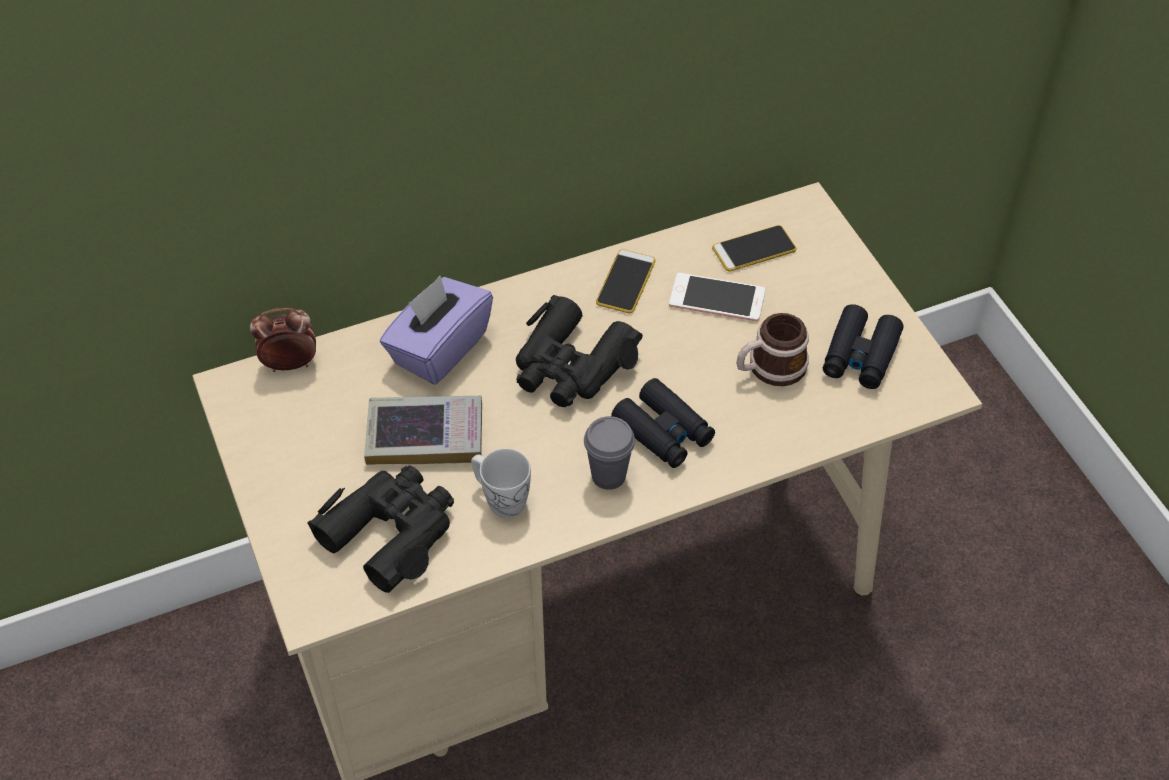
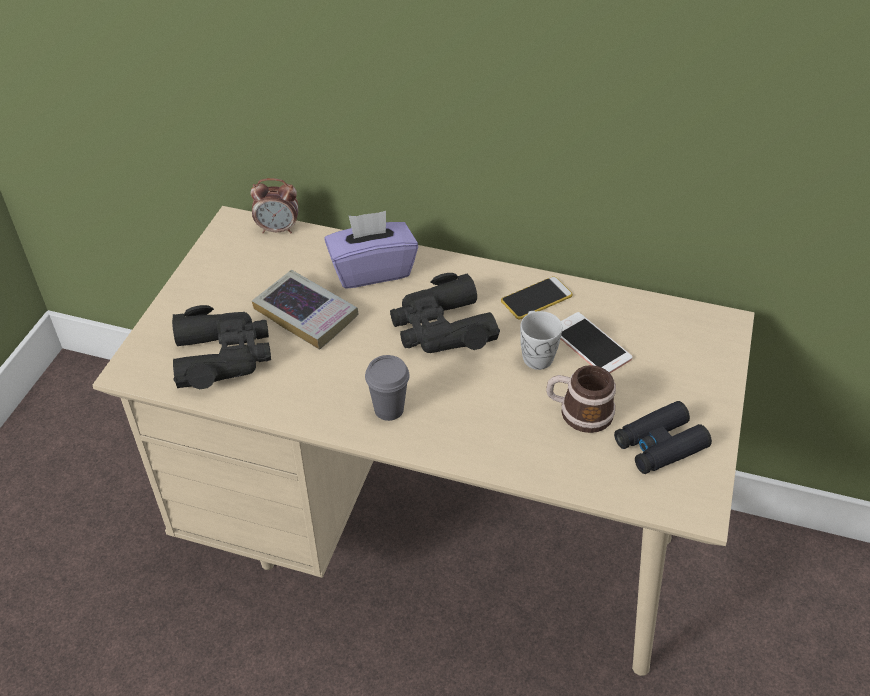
camera: 40 degrees right, 5 degrees down
alarm clock [250,308,316,372] -> alarm clock turned 150 degrees clockwise [251,178,298,234]
white mug [471,449,531,518] -> white mug moved to [520,311,562,370]
black binoculars [611,378,715,468] -> none
phone [712,225,796,272] -> none

